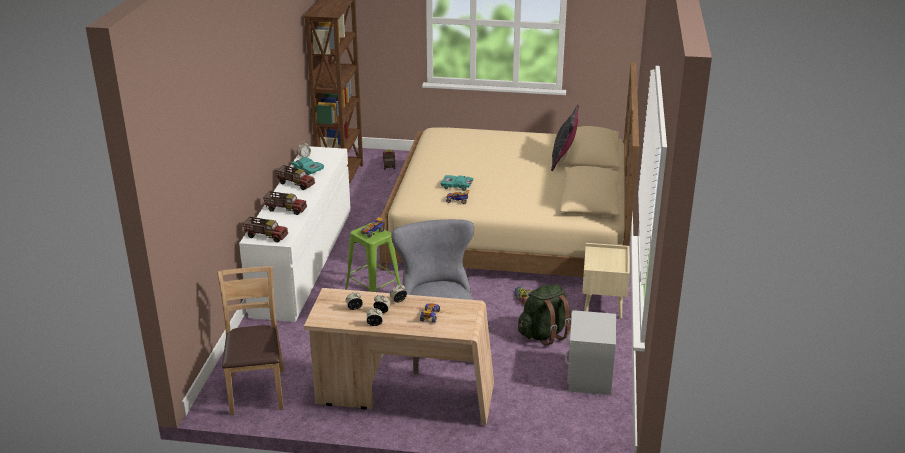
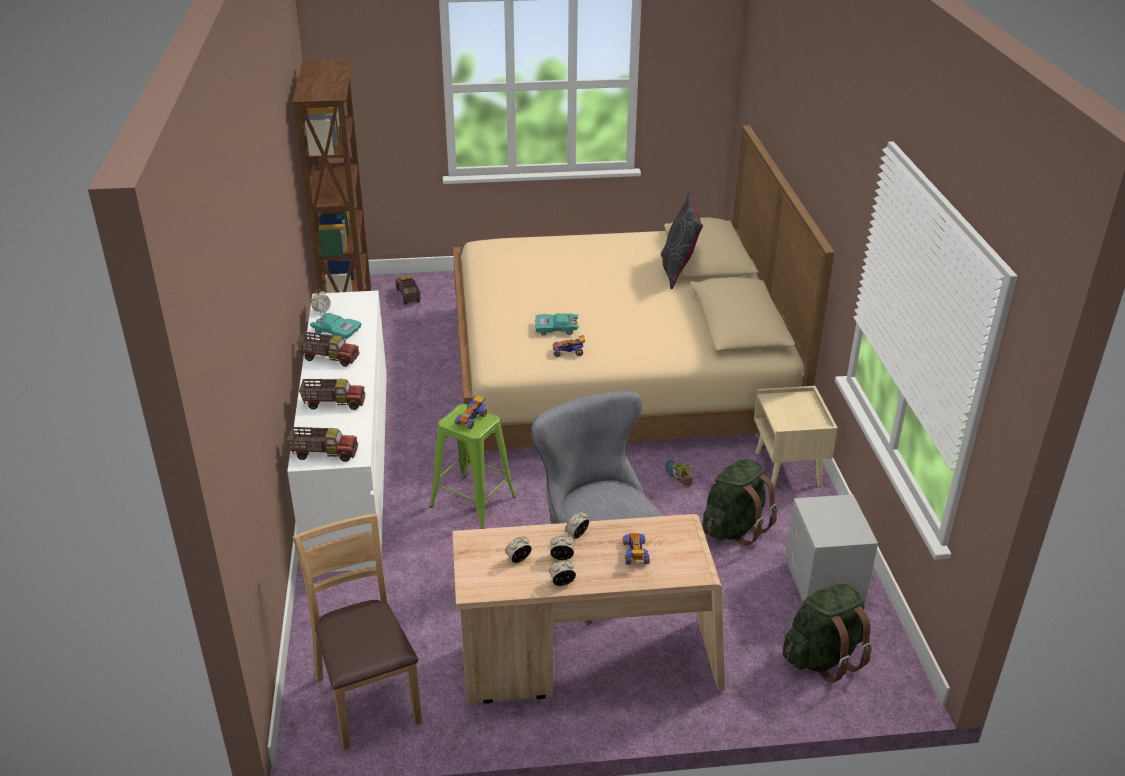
camera: 15 degrees left, 5 degrees up
none -> green backpack [782,584,872,683]

